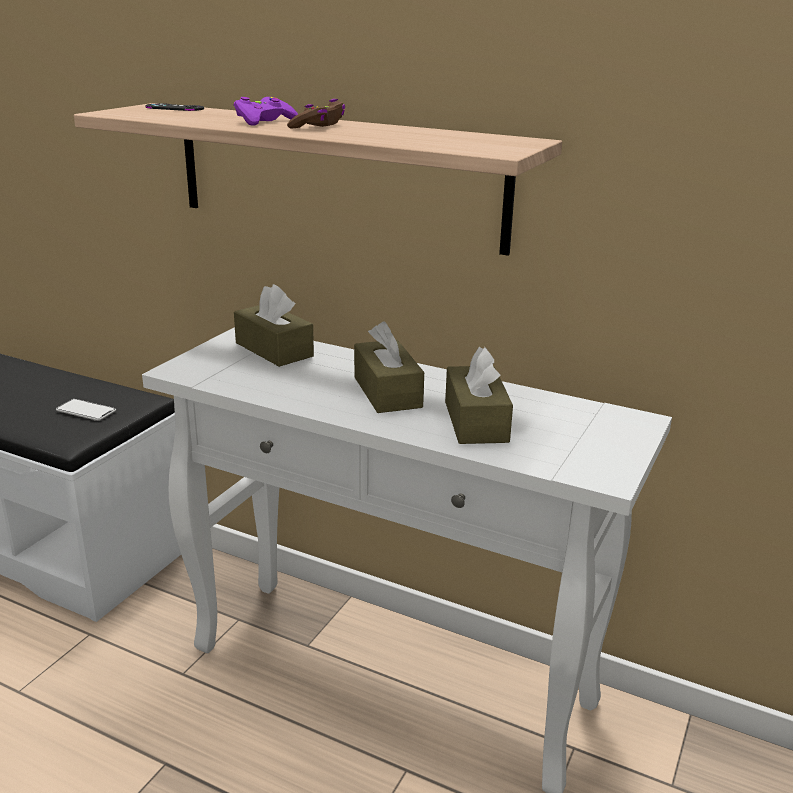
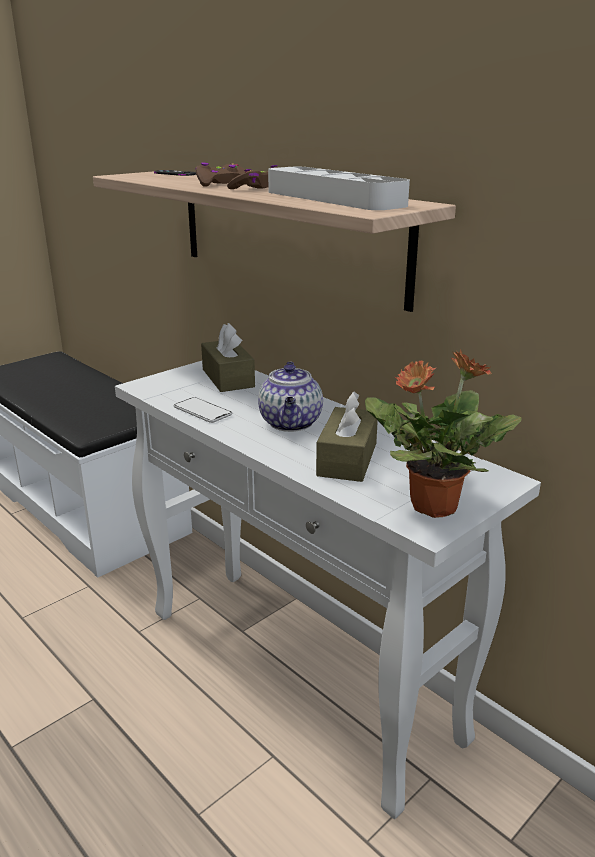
camera: 20 degrees right, 0 degrees up
phone [56,399,116,421] -> phone moved to [174,397,232,423]
purple game controller [233,97,298,126] -> brown game controller [195,162,245,187]
brown tissue box [354,321,424,413] -> teapot [258,361,323,432]
none -> grey tray [268,167,410,210]
none -> potted plant [365,349,522,518]

